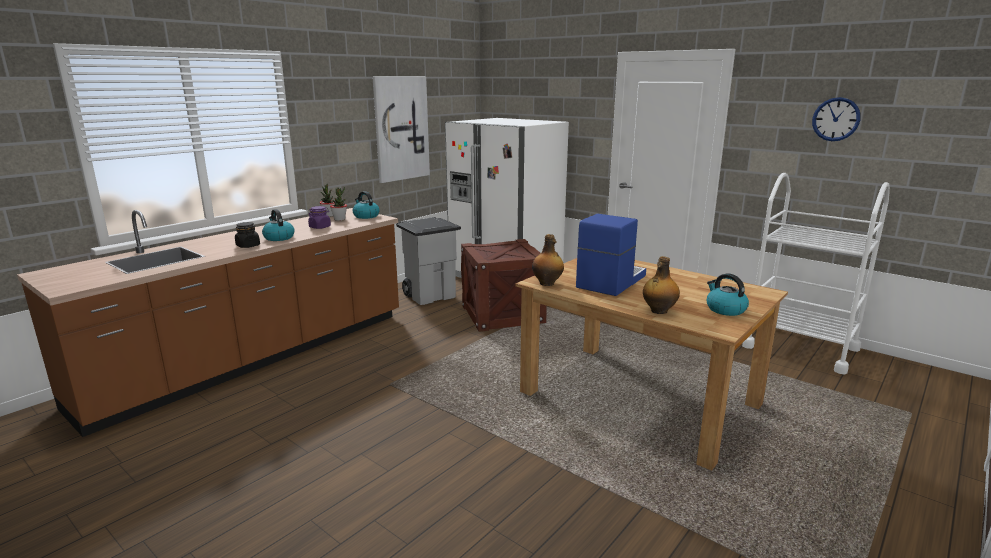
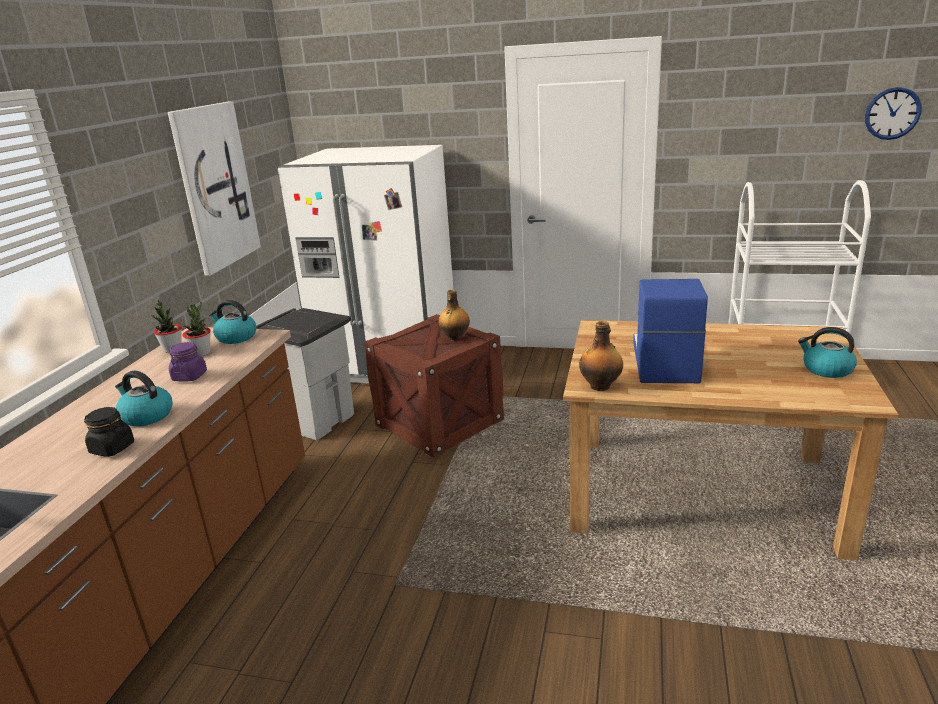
camera: 25 degrees left, 5 degrees up
bottle [643,256,680,314] -> bottle moved to [438,290,470,341]
wall clock [812,97,861,141] -> wall clock moved to [865,87,922,140]

